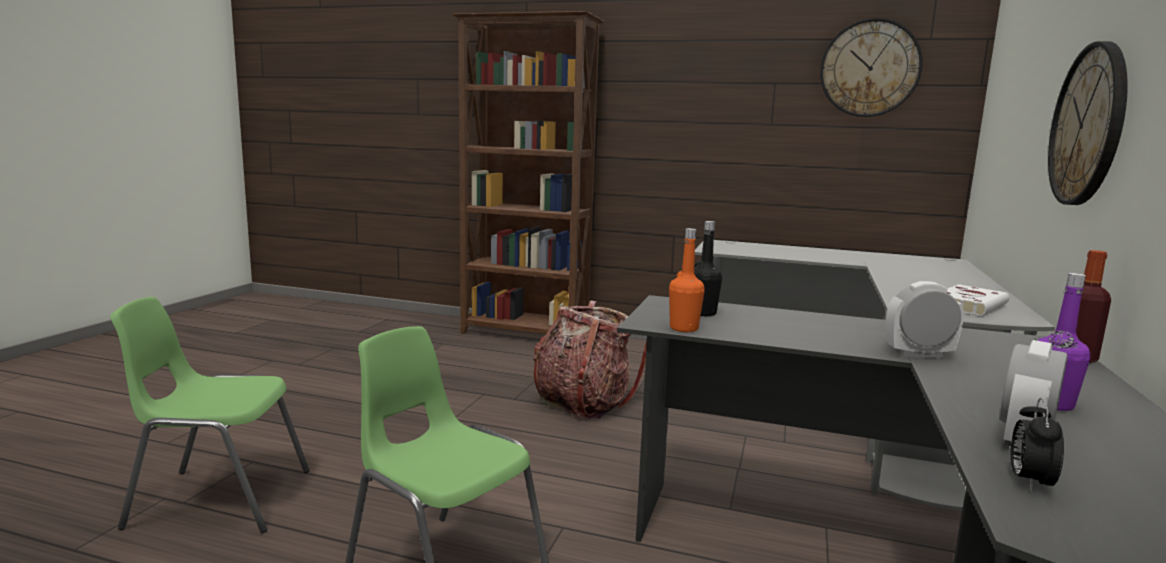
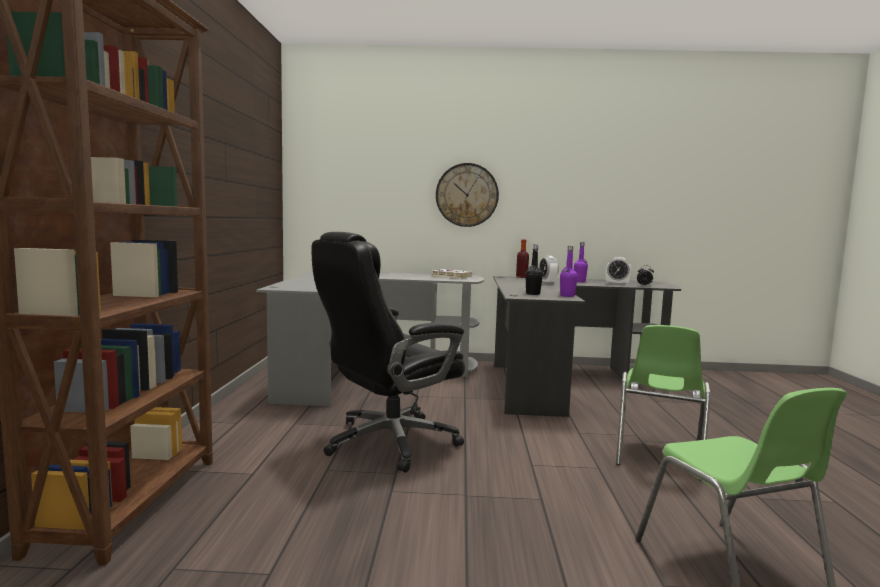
camera: 105 degrees left, 5 degrees down
backpack [533,300,647,420] -> black office chair [311,232,465,473]
orange bottle [669,228,705,332] -> purple bottle [560,246,578,297]
wall clock [820,18,923,117] -> none

